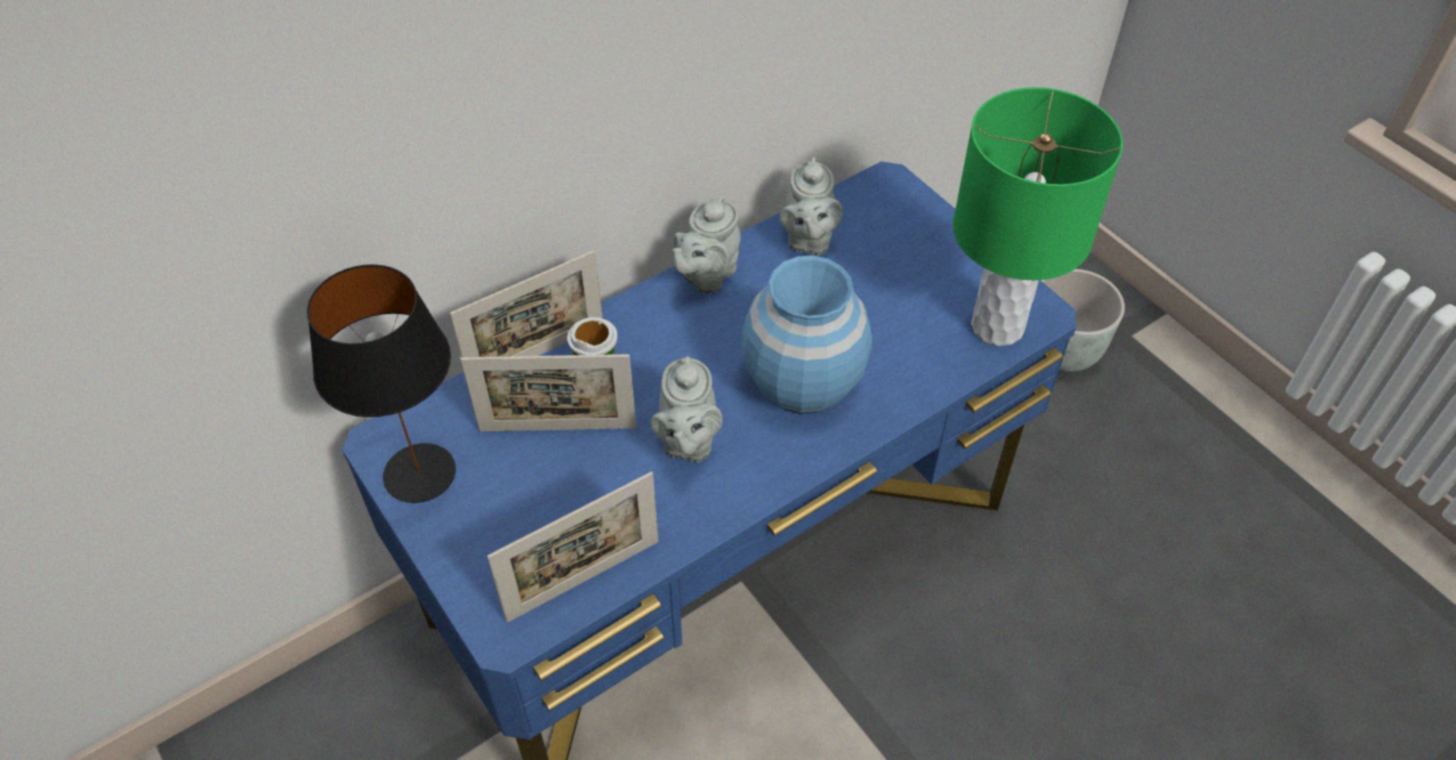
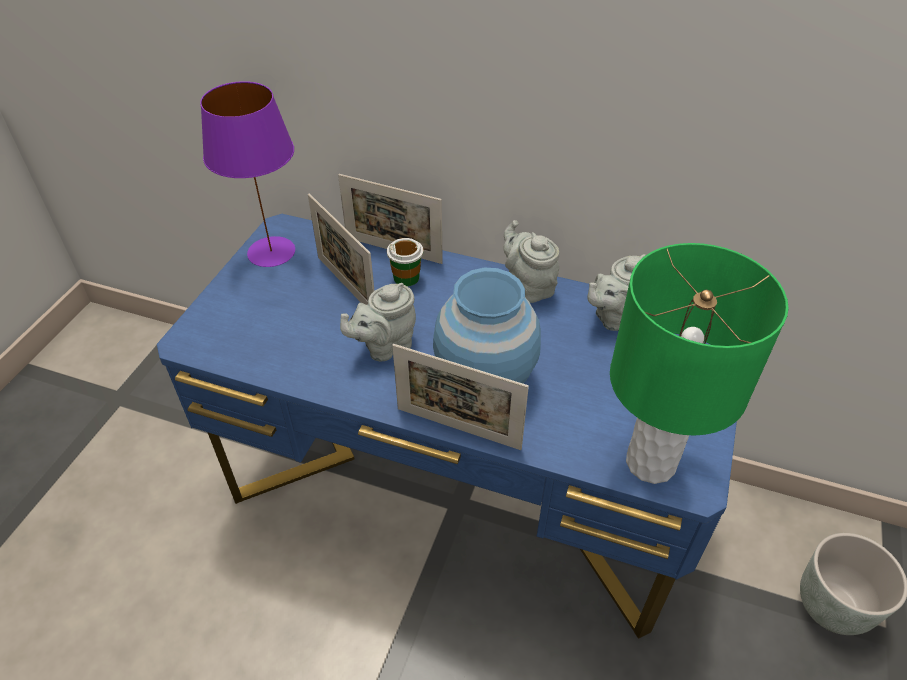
camera: 55 degrees right, 5 degrees down
black table lamp [307,264,456,503] -> purple table lamp [200,81,295,267]
picture frame [487,472,659,622] -> picture frame moved to [392,344,529,450]
grey teapot [672,196,741,294] -> grey teapot turned 60 degrees clockwise [503,220,560,303]

